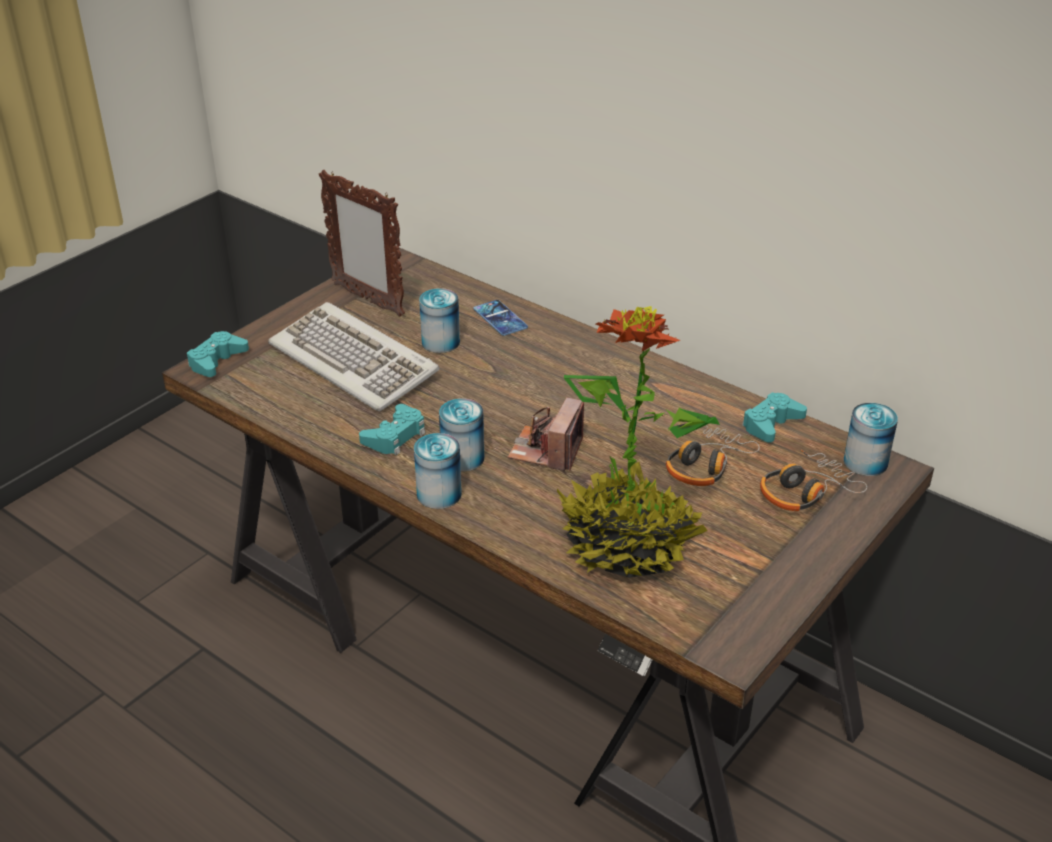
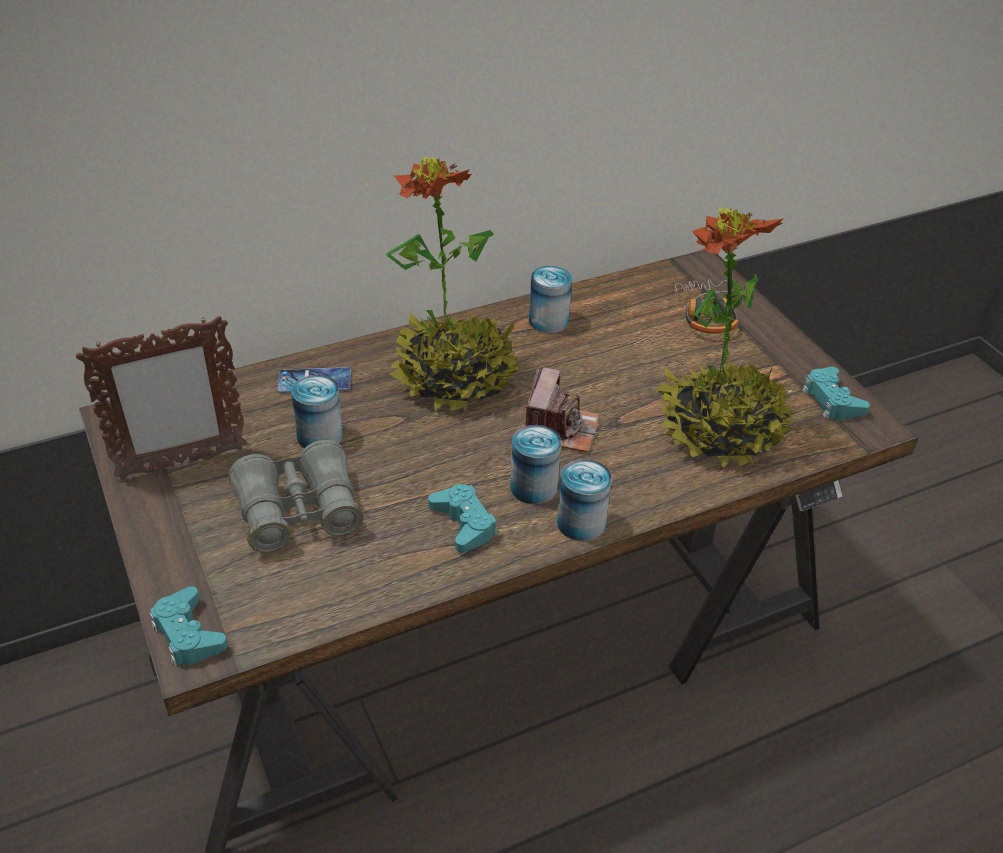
camera: 65 degrees left, 5 degrees up
keyboard [268,302,440,412] -> grey binoculars [229,440,364,553]
camera [508,397,584,471] -> camera turned 120 degrees counterclockwise [525,367,599,452]
headphones [666,425,760,486] -> none
turquoise game controller [742,392,807,443] -> turquoise game controller moved to [802,367,870,420]
can [843,403,898,476] -> can moved to [529,266,572,333]
none -> potted plant [386,156,523,411]

